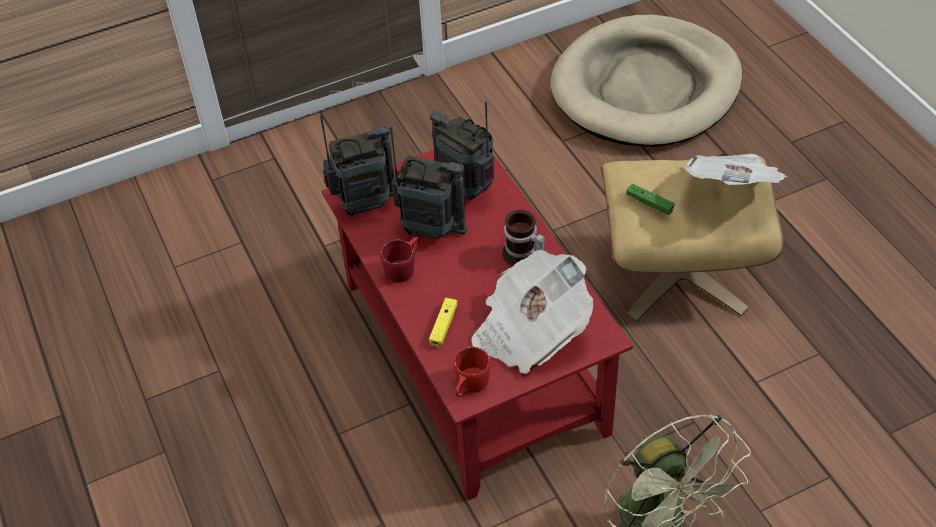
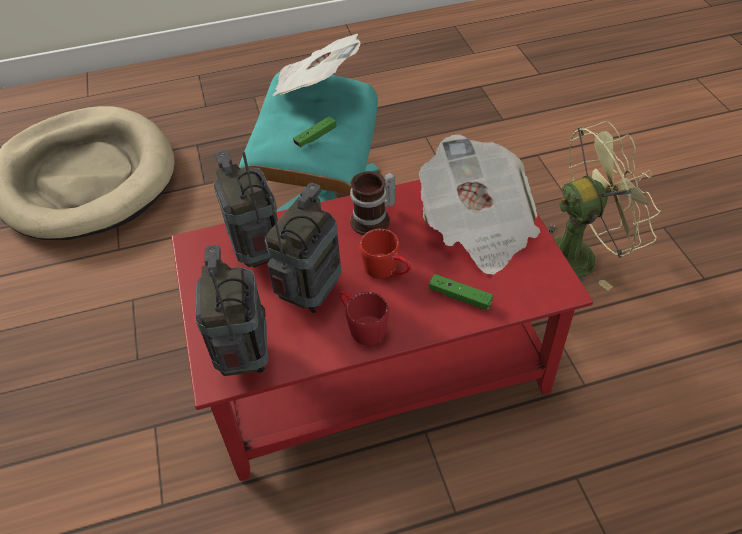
camera: 80 degrees left, 0 degrees up
yellow game controller [429,298,458,347] -> green game controller [429,274,493,310]
radio [430,101,494,200] -> radio turned 105 degrees clockwise [213,150,278,267]
red mug [454,347,491,397] -> red mug moved to [360,229,411,279]
beige ottoman [601,156,784,322] -> turquoise ottoman [239,72,379,212]

